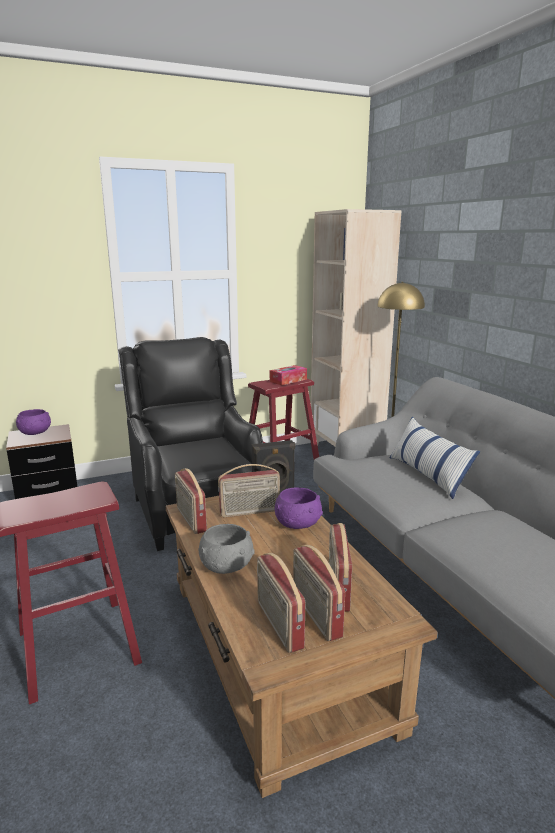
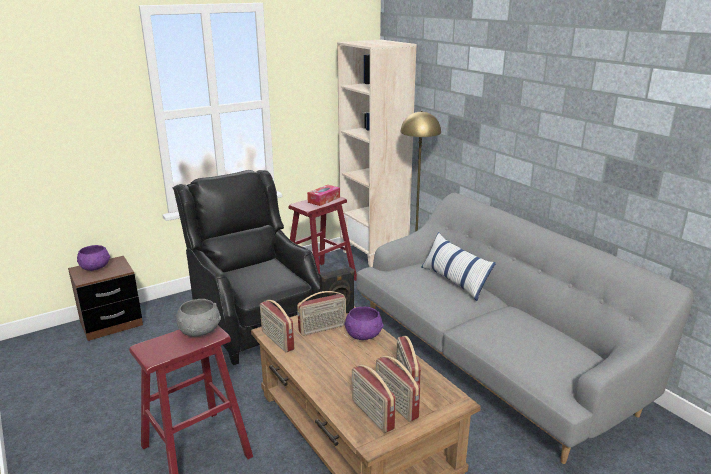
camera: 10 degrees left, 5 degrees up
grey bowl [199,524,255,574] -> grey bowl moved to [176,299,221,337]

